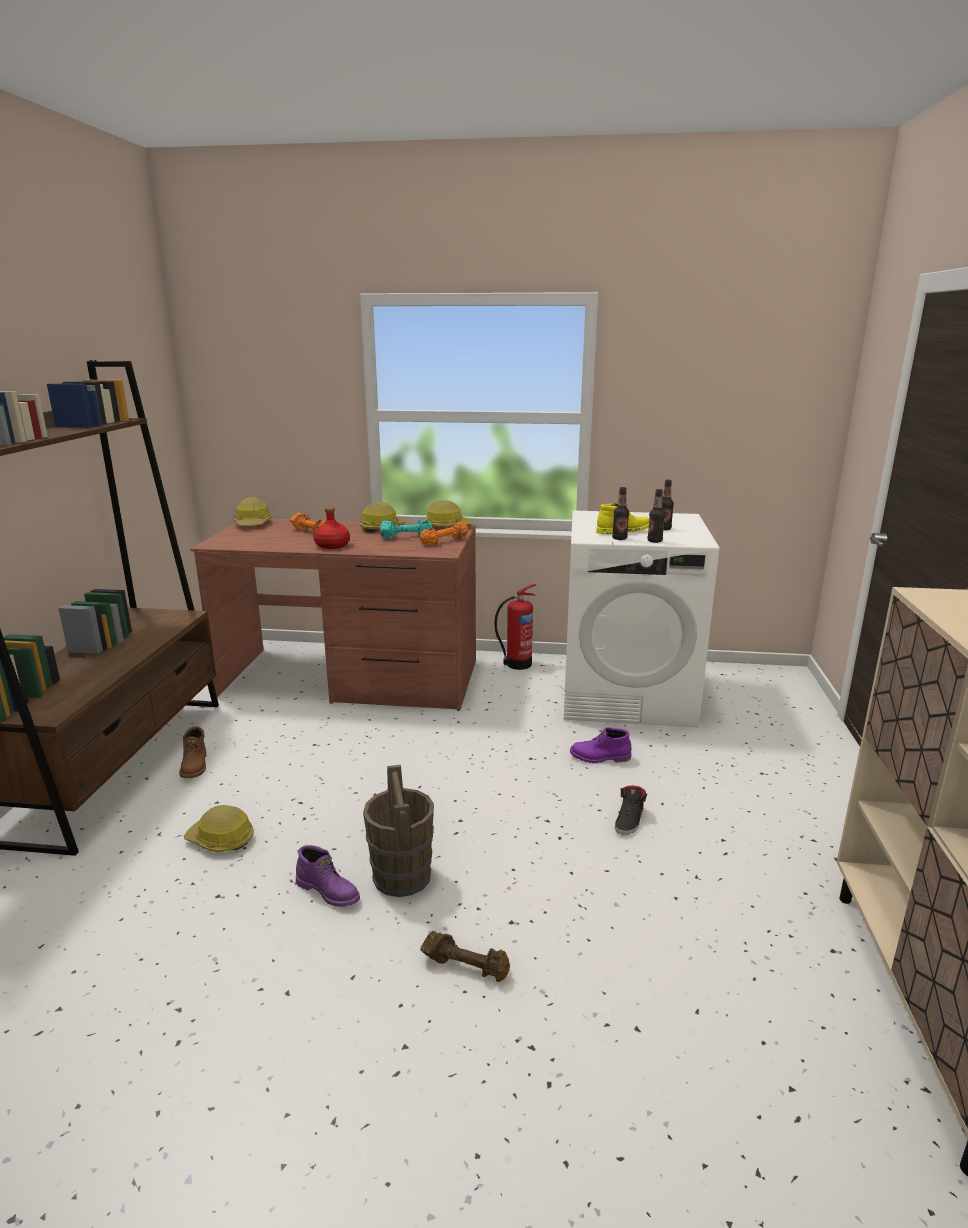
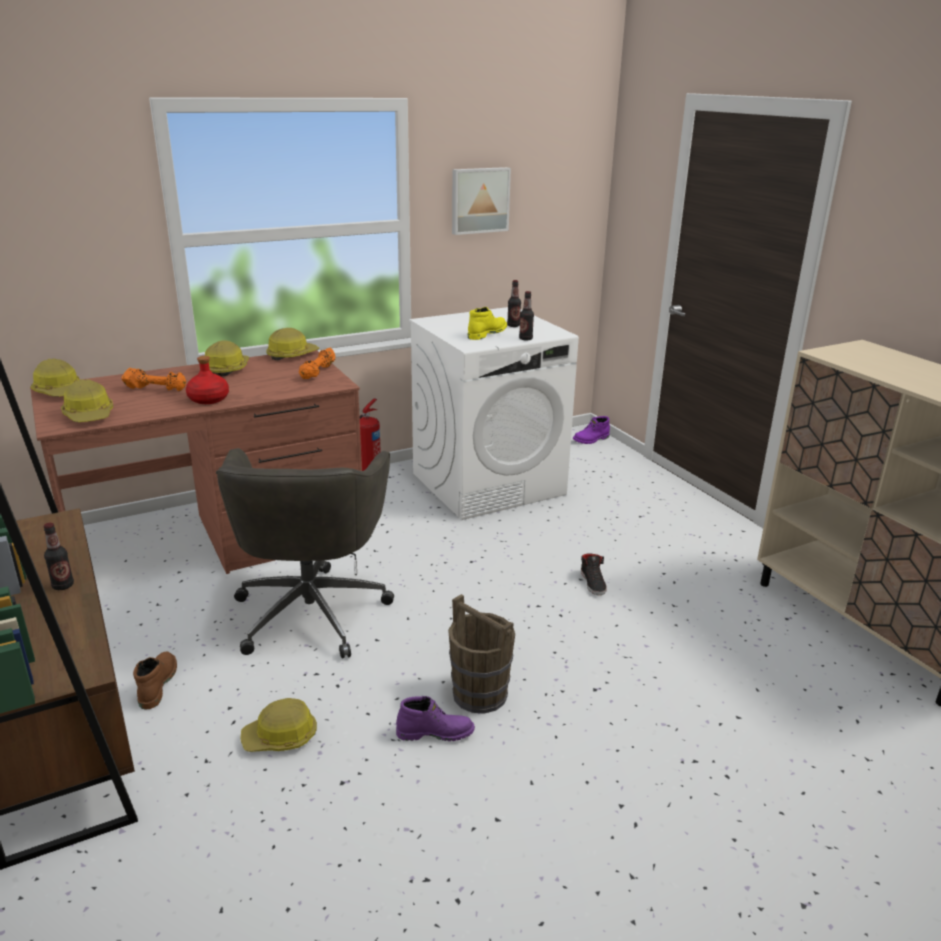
camera: 35 degrees left, 5 degrees up
brown boot [179,726,206,778] -> brown boot turned 135 degrees counterclockwise [133,651,177,710]
turquoise dumbbell [380,519,433,539] -> none
brown dumbbell [420,931,510,982] -> none
purple boot [570,727,632,763] -> purple boot moved to [573,416,610,444]
bottle [612,487,629,540] -> bottle moved to [44,523,74,590]
none -> hard hat [61,379,113,422]
none -> grey office chair [216,448,394,659]
none -> picture [452,167,511,235]

